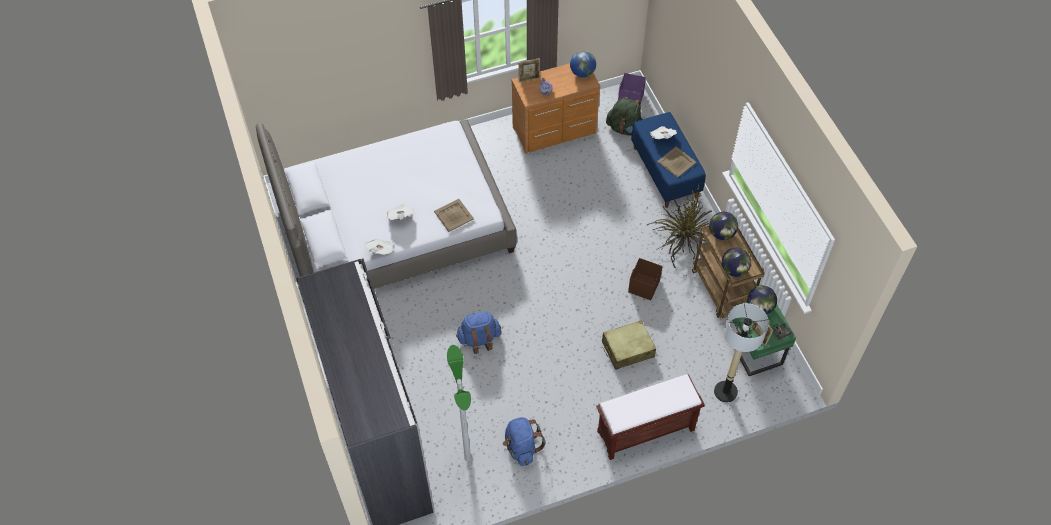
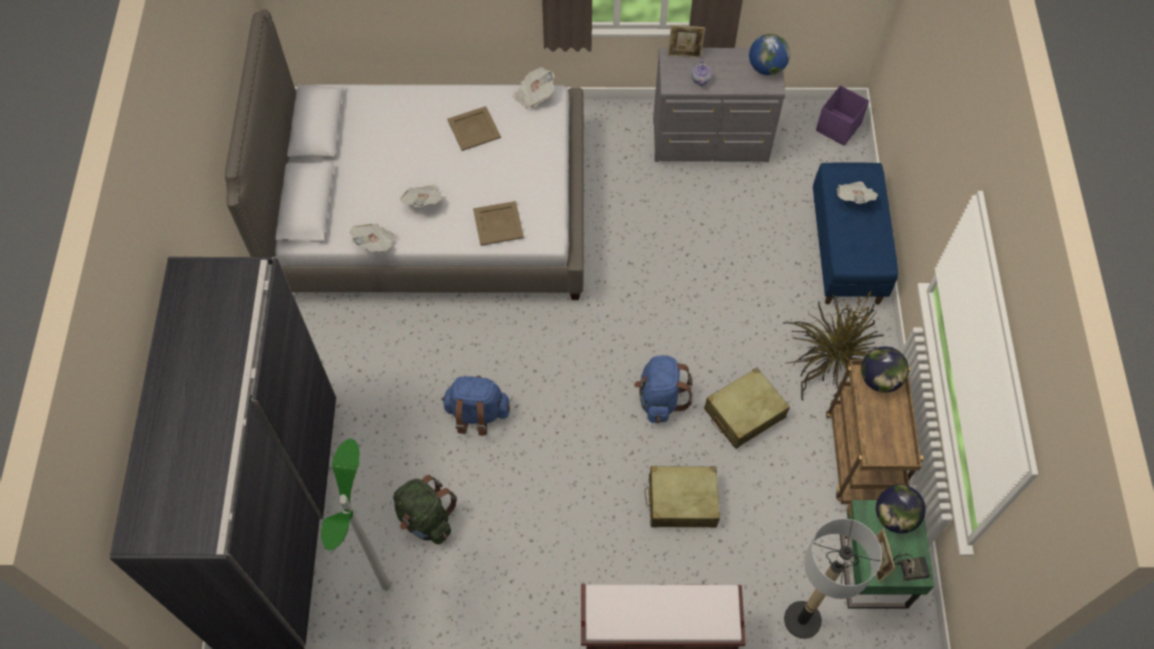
camera: 20 degrees right, 5 degrees up
blue backpack [503,417,546,466] -> blue backpack moved to [634,355,693,423]
brown dresser [511,63,600,154] -> grey dresser [653,48,785,162]
green backpack [606,97,643,136] -> green backpack moved to [393,475,457,544]
brown storage box [628,258,663,300] -> beige suitcase [704,368,790,449]
beige tray [657,147,696,178] -> beige tray moved to [447,106,501,151]
globe [722,248,751,277] -> none
none -> newspaper [513,67,555,109]

